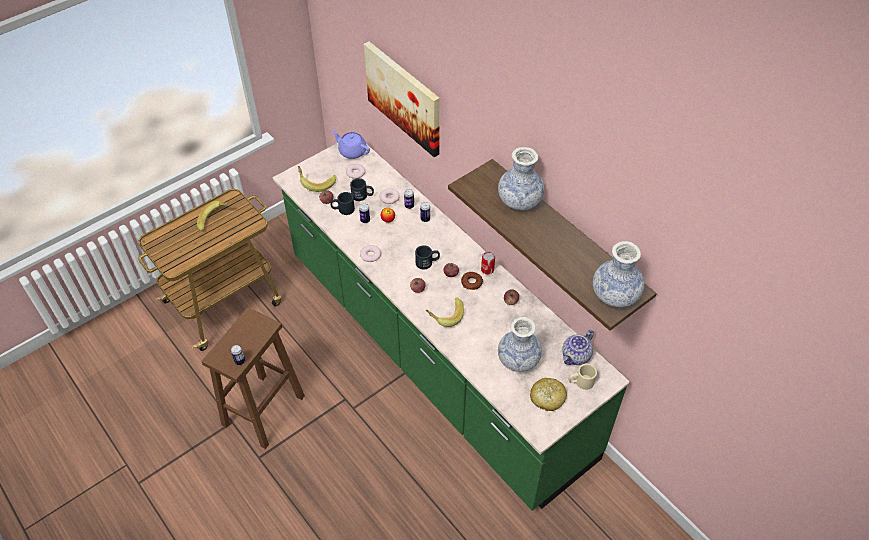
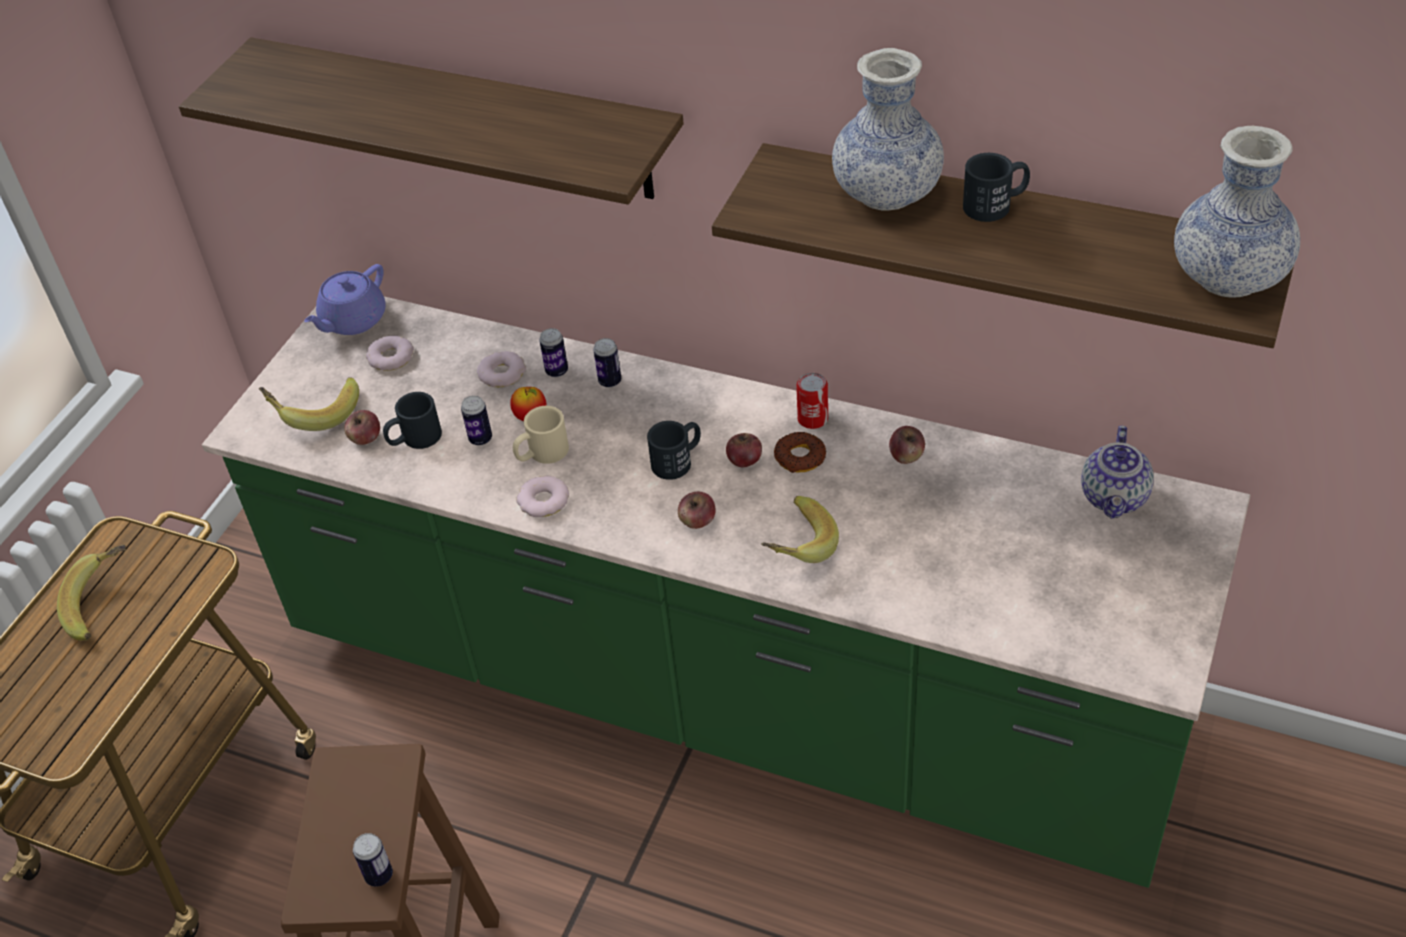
camera: 25 degrees left, 5 degrees down
purple teapot [332,130,370,159] -> purple teapot turned 60 degrees counterclockwise [304,264,386,335]
black mug [350,178,374,201] -> black mug moved to [963,153,1030,222]
picture [364,41,440,157] -> shelf [179,37,684,205]
vase [498,317,542,372] -> none
bread [530,378,567,411] -> none
beige mug [569,363,597,390] -> beige mug moved to [513,406,569,464]

